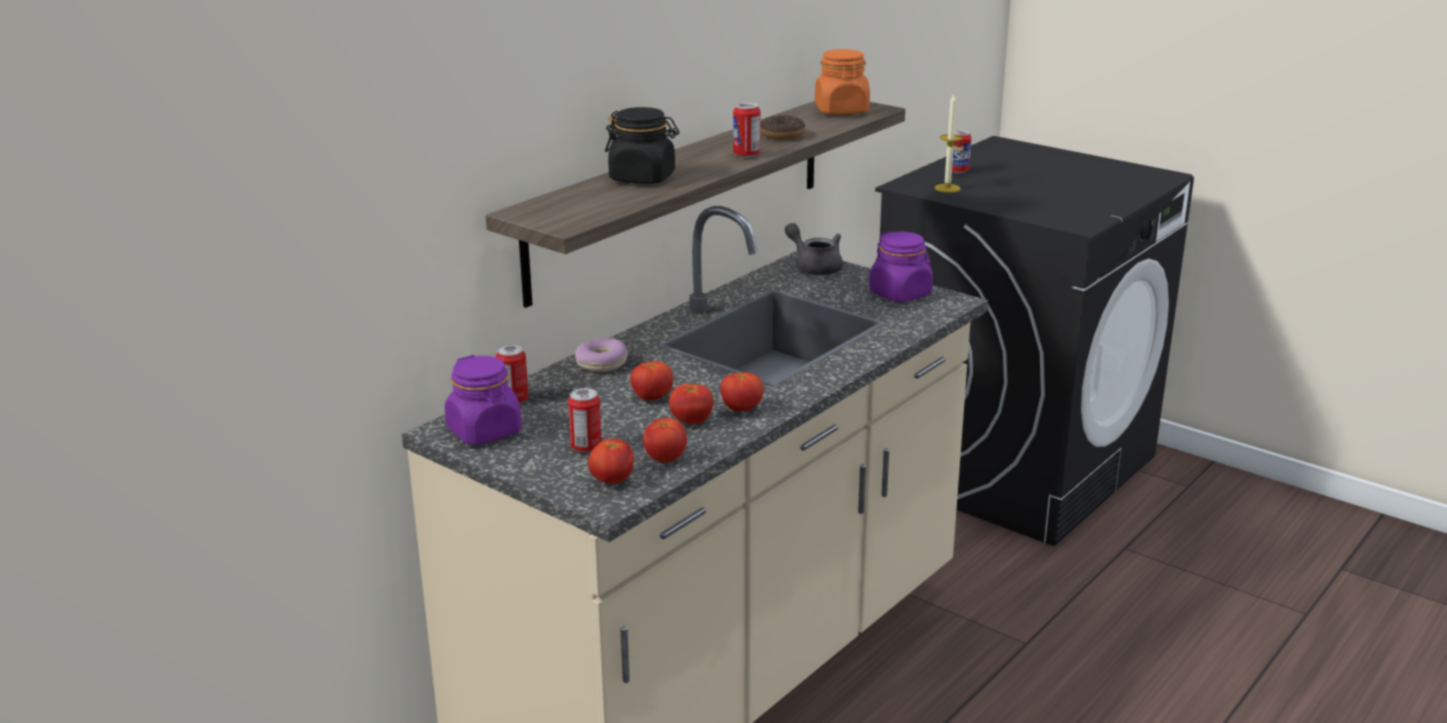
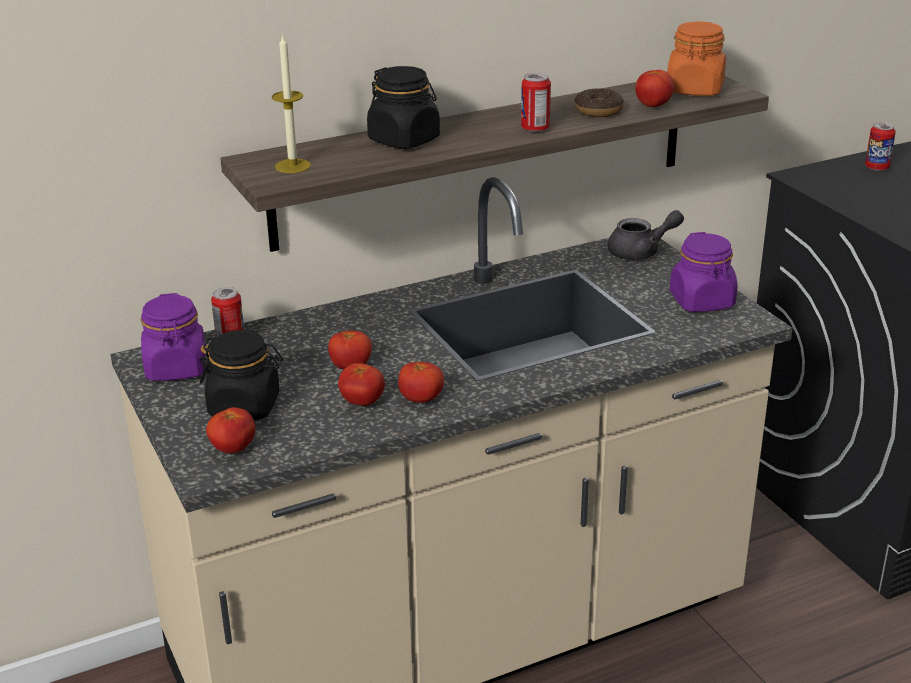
camera: 25 degrees right, 5 degrees up
can [568,388,602,452] -> black jar [199,330,283,420]
donut [575,338,628,372] -> none
tomato [643,418,687,463] -> tomato moved to [635,70,674,107]
grey teapot [785,223,843,275] -> grey teapot turned 90 degrees clockwise [608,210,684,260]
candle [935,93,962,193] -> candle moved to [272,33,311,173]

